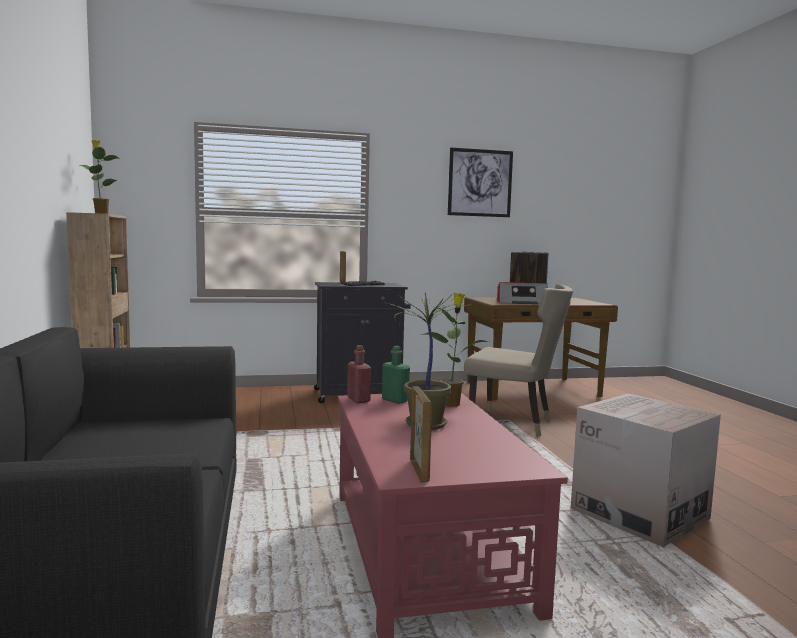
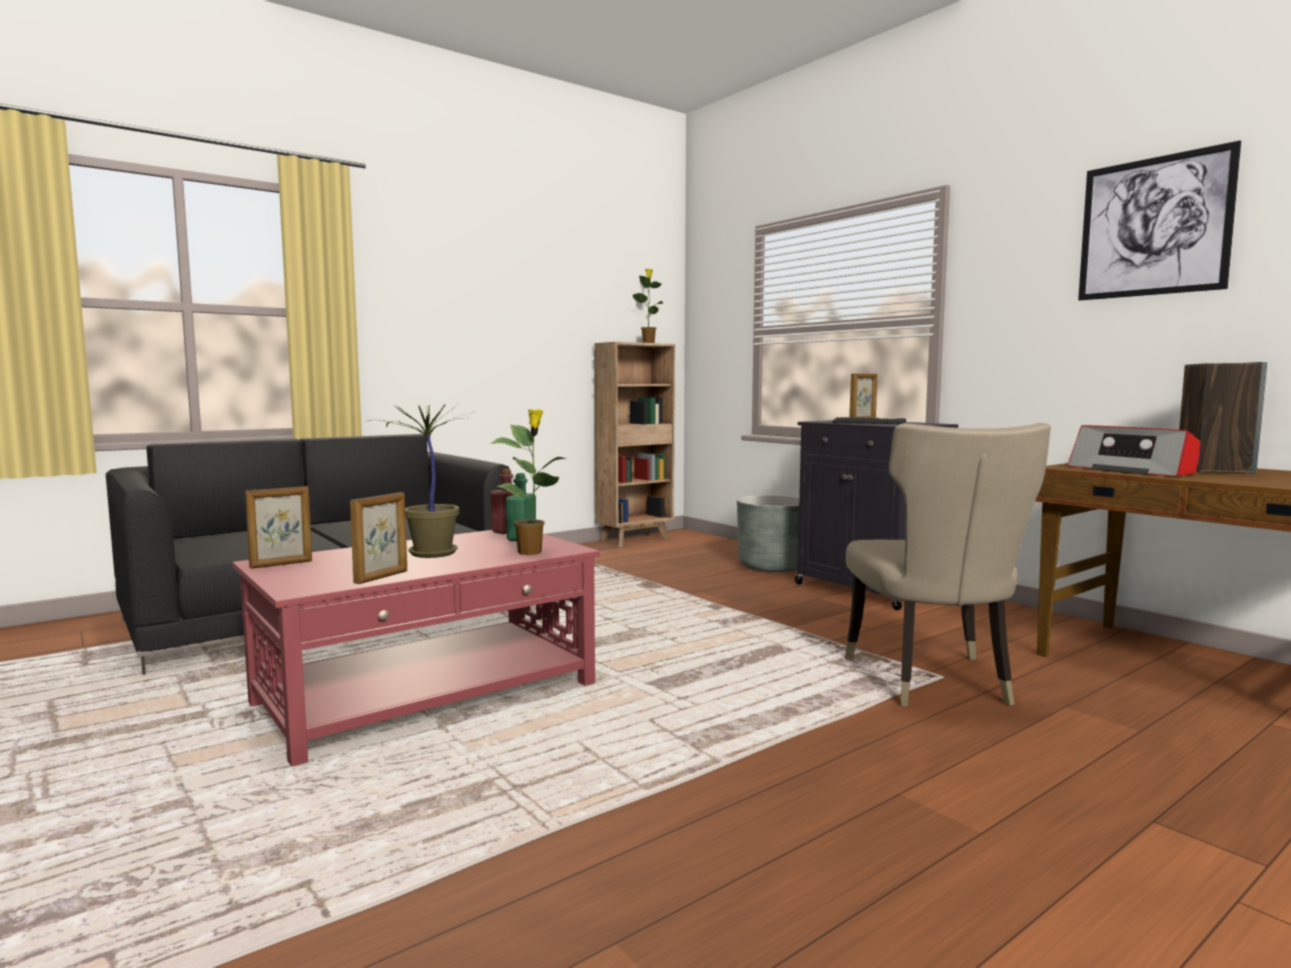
camera: 65 degrees right, 0 degrees up
cardboard box [571,394,721,547] -> none
none -> picture frame [350,493,407,584]
none -> grey planter [737,495,799,572]

